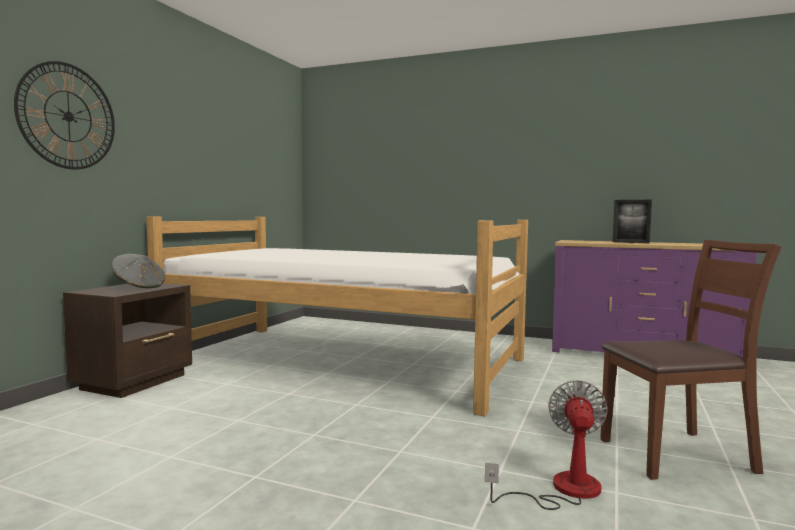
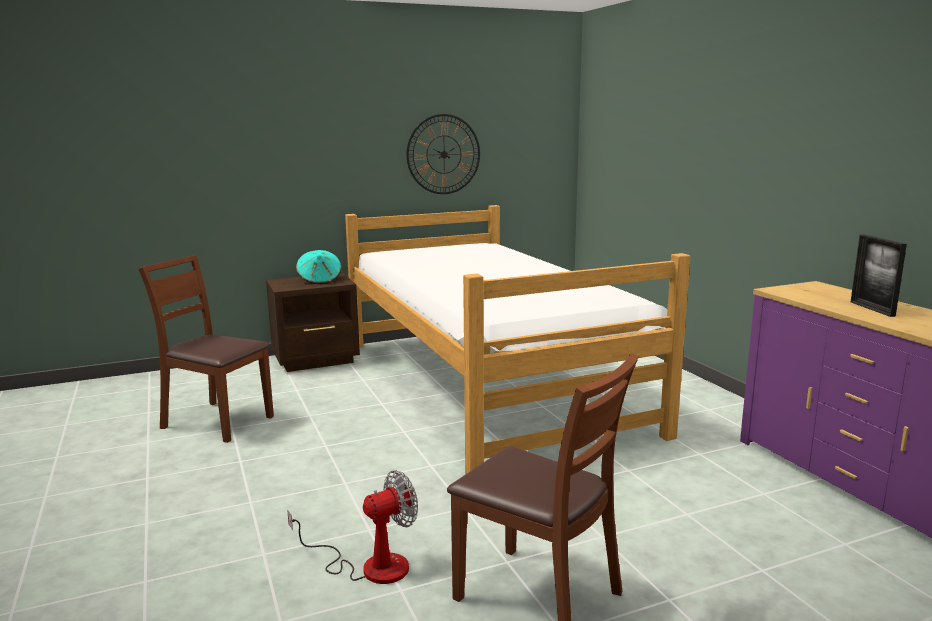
camera: 45 degrees right, 10 degrees up
wall clock [14,61,115,170] -> wall clock moved to [406,114,480,194]
grey hat [111,254,165,288] -> turquoise hat [296,250,341,284]
none -> brown chair [138,255,274,443]

